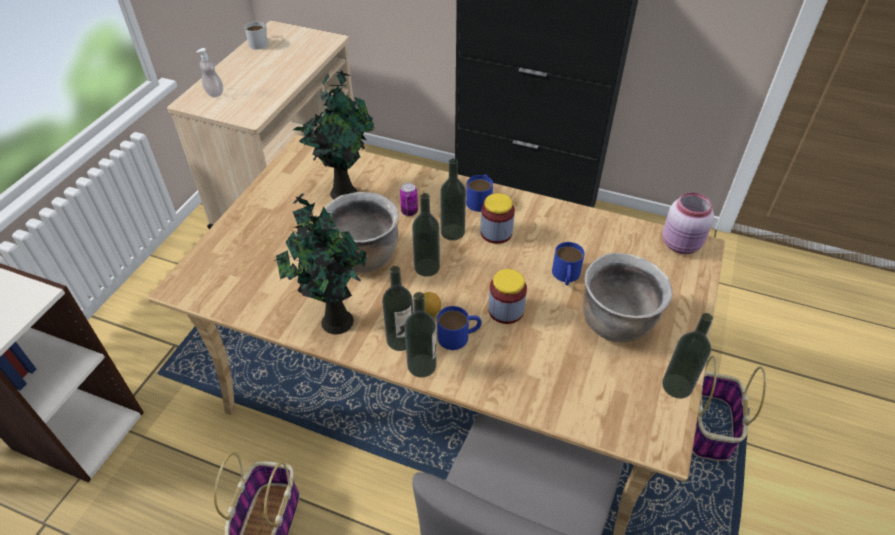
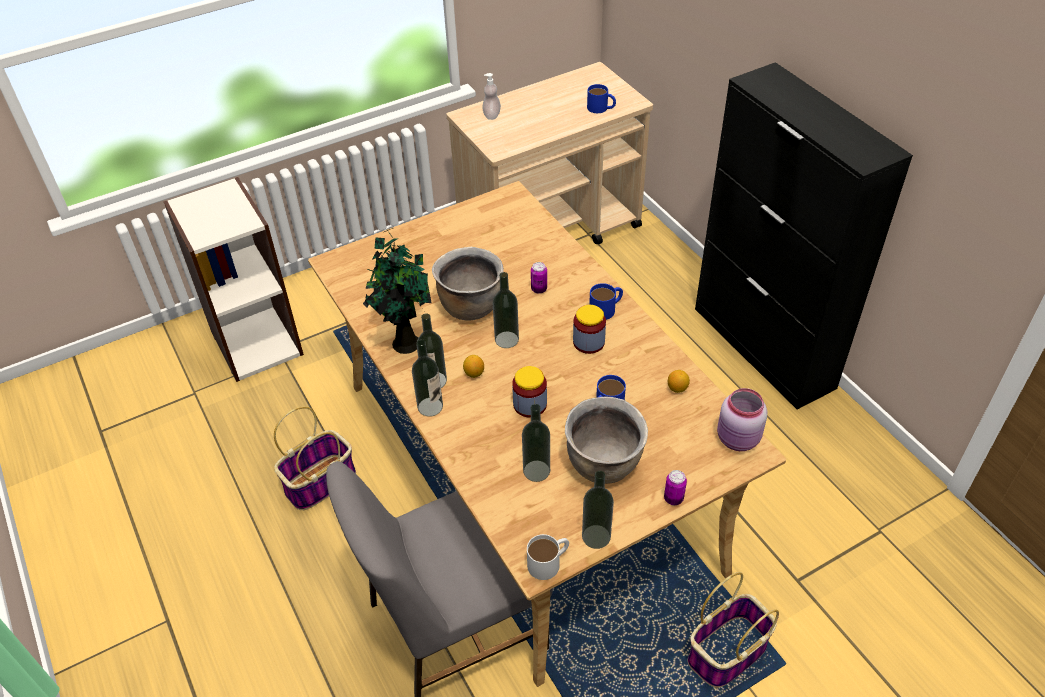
camera: 40 degrees right, 0 degrees up
white mug [245,22,268,49] -> white mug moved to [527,534,569,580]
potted plant [293,71,374,200] -> none
blue mug [437,306,481,350] -> blue mug moved to [587,84,616,113]
bottle [440,158,466,241] -> bottle moved to [522,404,550,482]
none -> can [664,470,687,505]
none -> lemon [668,370,690,393]

